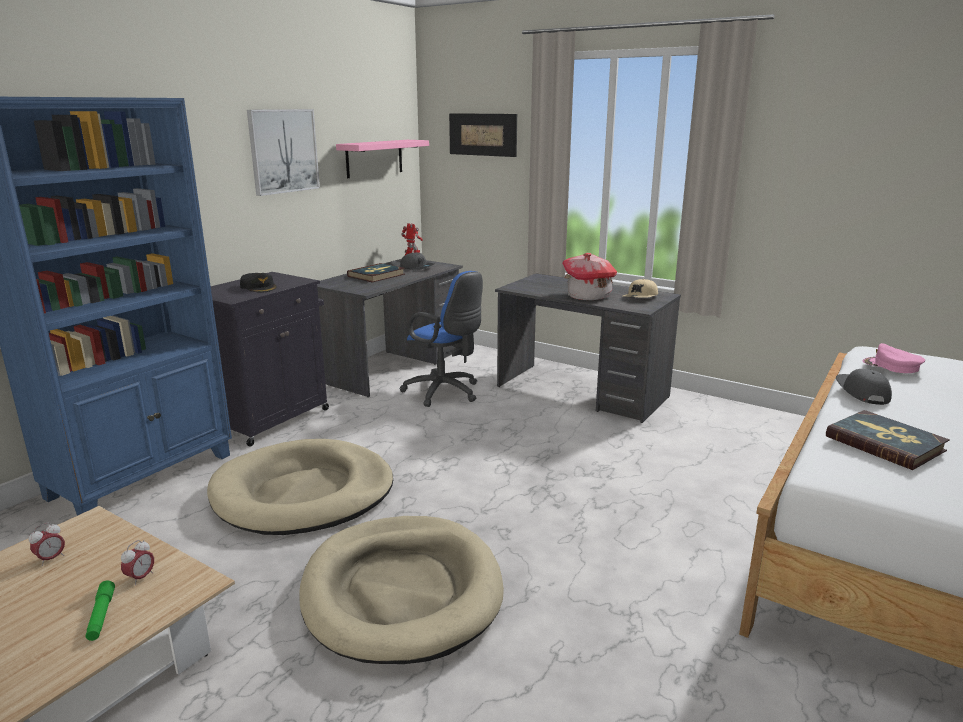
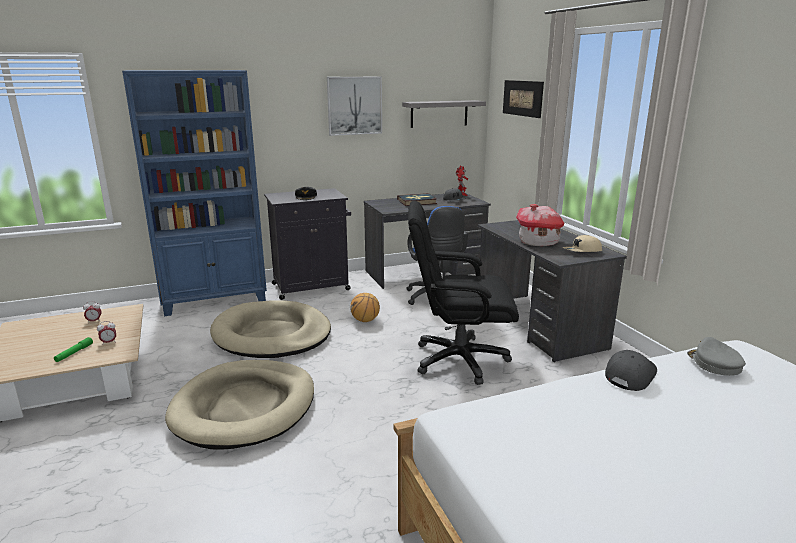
camera: 35 degrees right, 0 degrees up
pink shelf [336,140,429,178] -> grey shelf [402,100,486,128]
book [826,410,950,470] -> none
pink cap [862,343,925,373] -> grey cap [687,337,746,376]
none -> basketball [350,293,380,322]
none -> black office chair [408,200,519,385]

